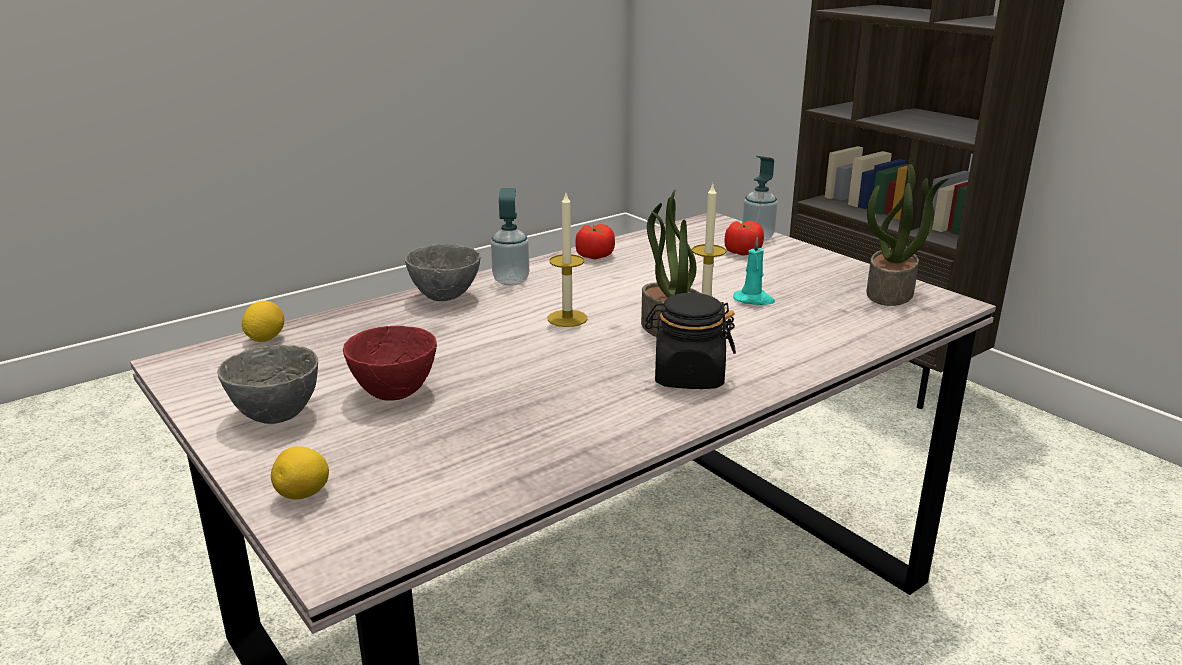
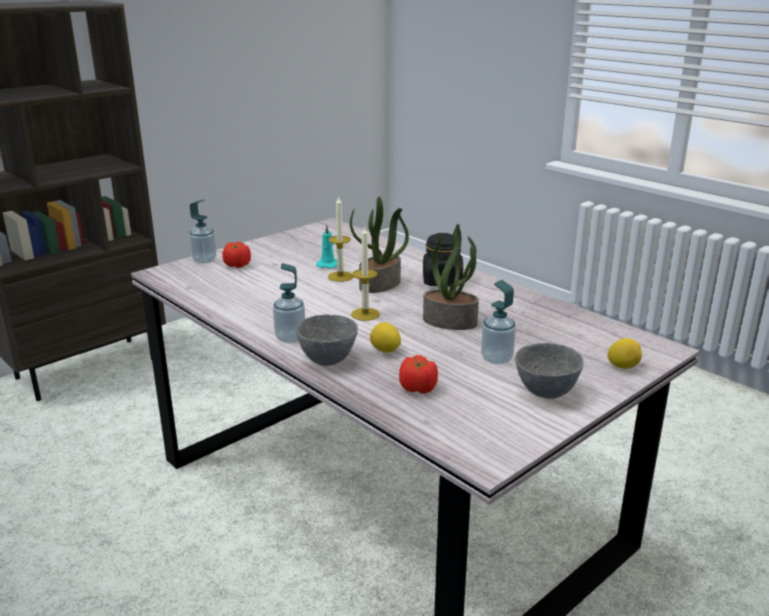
camera: 95 degrees left, 0 degrees up
lemon [242,301,284,342] -> lemon moved to [370,323,401,353]
red bowl [343,326,437,401] -> soap dispenser [481,280,516,364]
tomato [576,224,615,259] -> tomato moved to [399,355,438,394]
potted plant [866,164,949,306] -> potted plant moved to [423,224,479,330]

